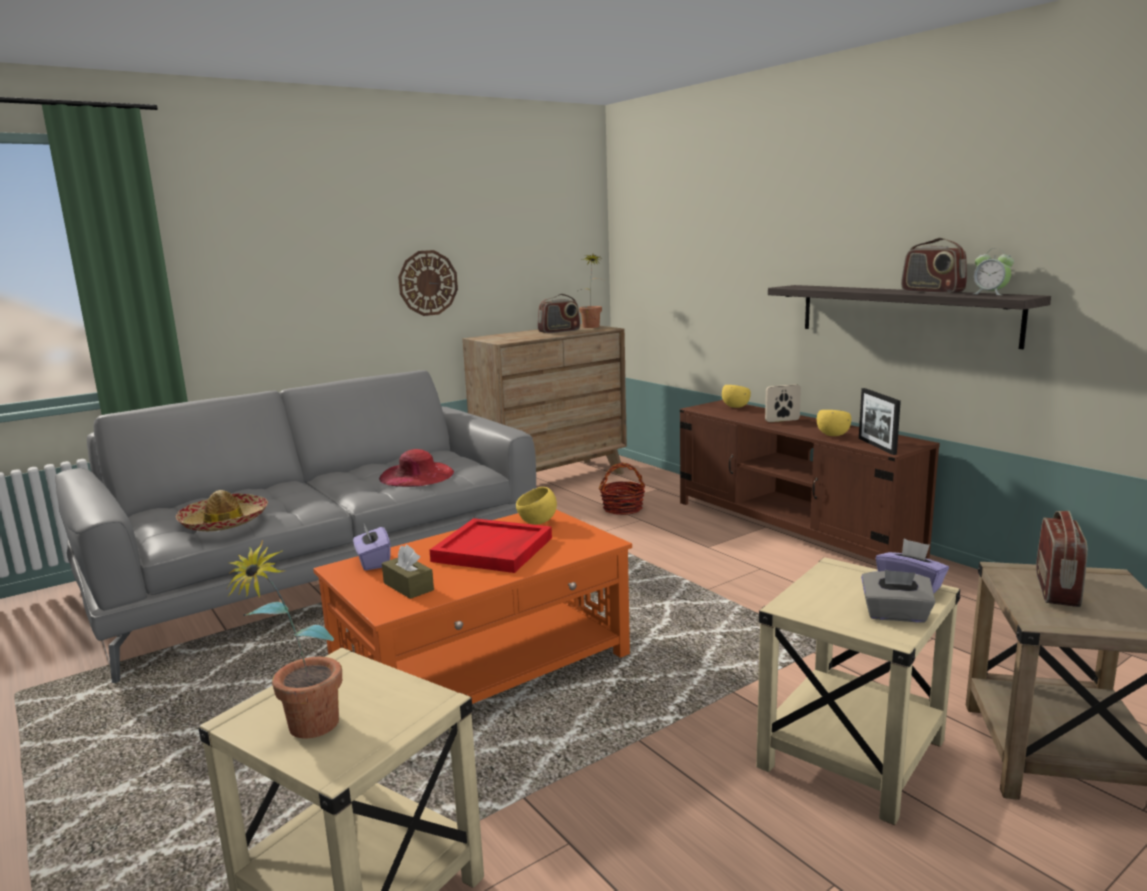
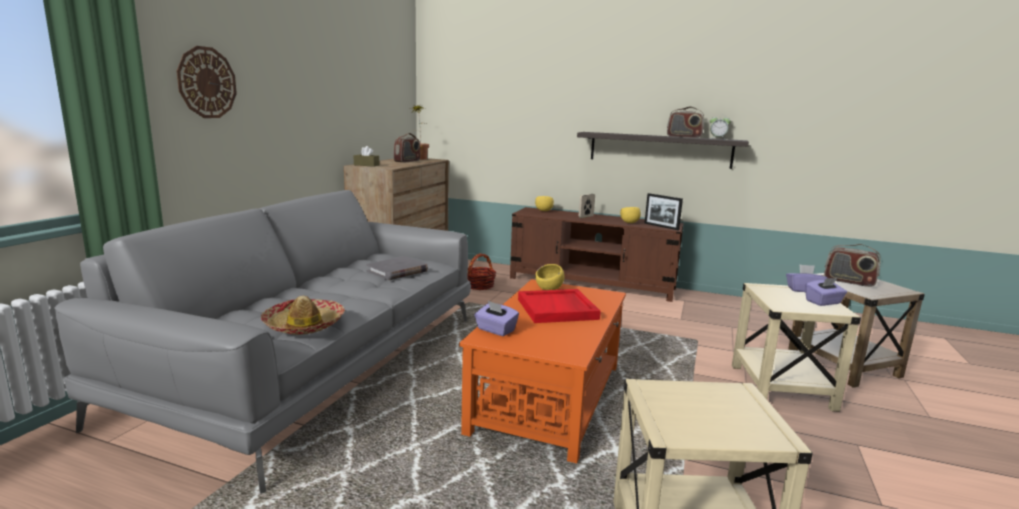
camera: 35 degrees left, 0 degrees up
potted plant [227,540,342,738] -> none
red hat [379,449,454,487] -> grey book [366,256,428,280]
brown tissue box [382,545,434,599] -> brown tissue box moved to [354,146,379,167]
wall clock [398,250,458,316] -> wall clock moved to [177,46,237,118]
grey tissue box [861,570,936,622] -> purple tissue box [805,278,847,306]
radio [1036,511,1088,607] -> radio turned 135 degrees clockwise [824,244,881,287]

